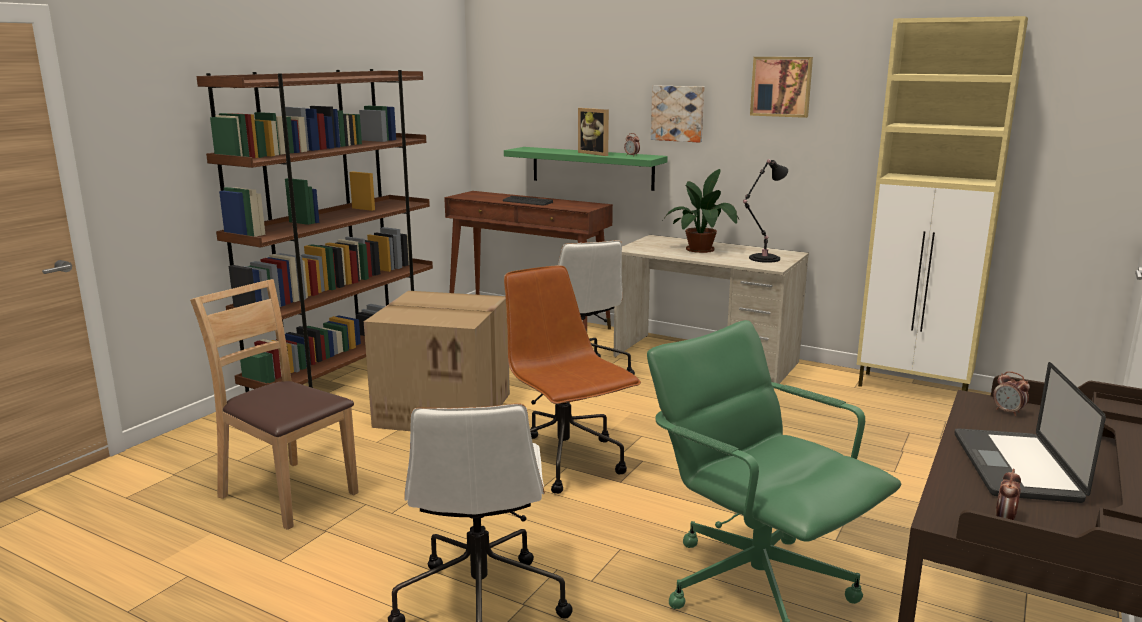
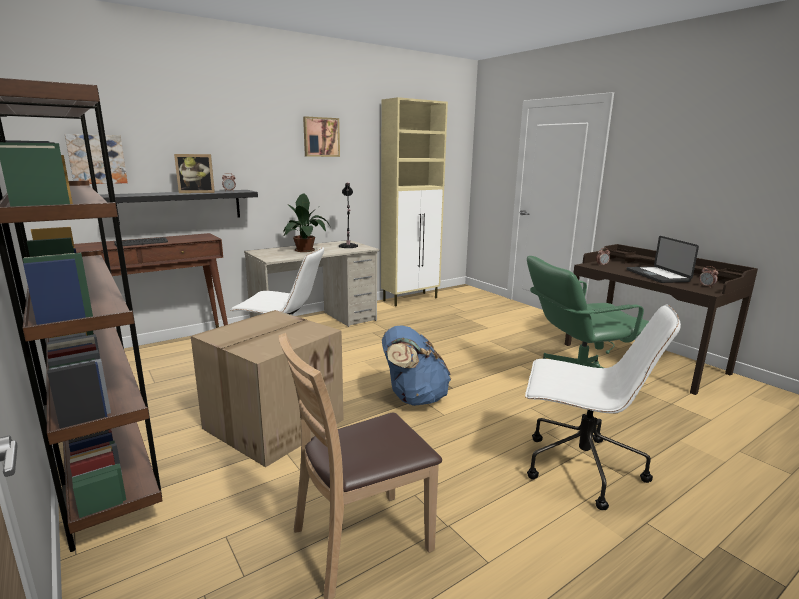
camera: 65 degrees left, 0 degrees up
green shelf [504,147,668,191] -> black shelf [100,190,258,225]
brown office chair [504,265,641,494] -> blue backpack [382,325,451,406]
picture [651,85,705,143] -> picture moved to [65,134,128,184]
laptop [955,362,1106,503] -> laptop turned 45 degrees clockwise [627,236,699,283]

